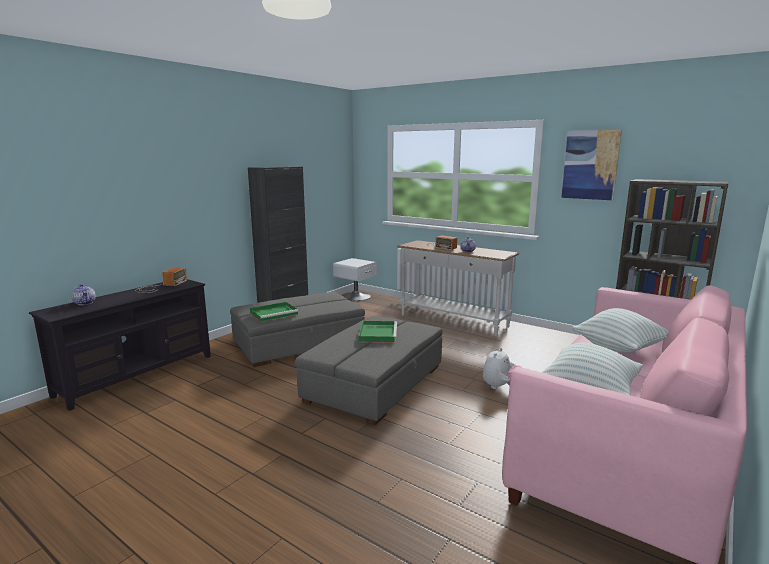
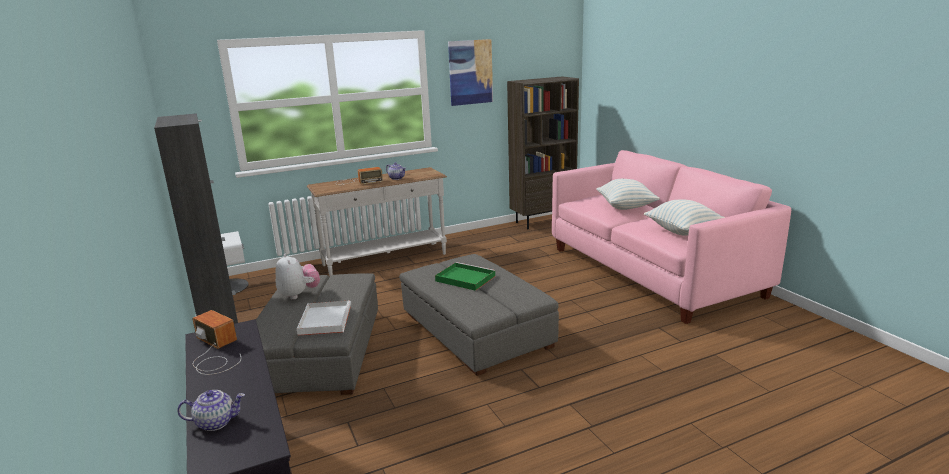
camera: 60 degrees left, 5 degrees up
green tray [250,302,298,322] -> white tray [297,300,351,335]
plush toy [483,348,521,389] -> plush toy moved to [275,254,320,300]

